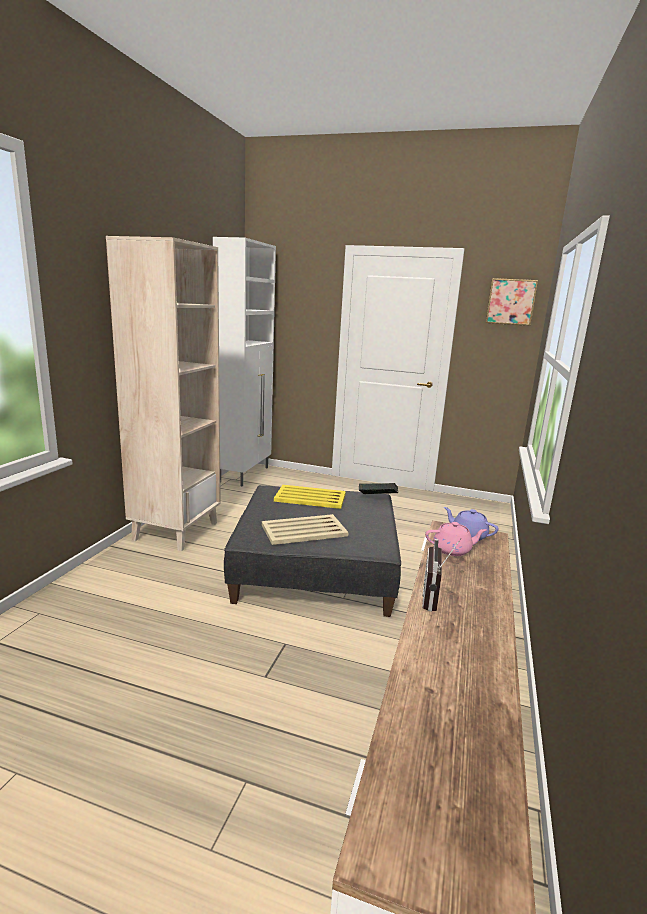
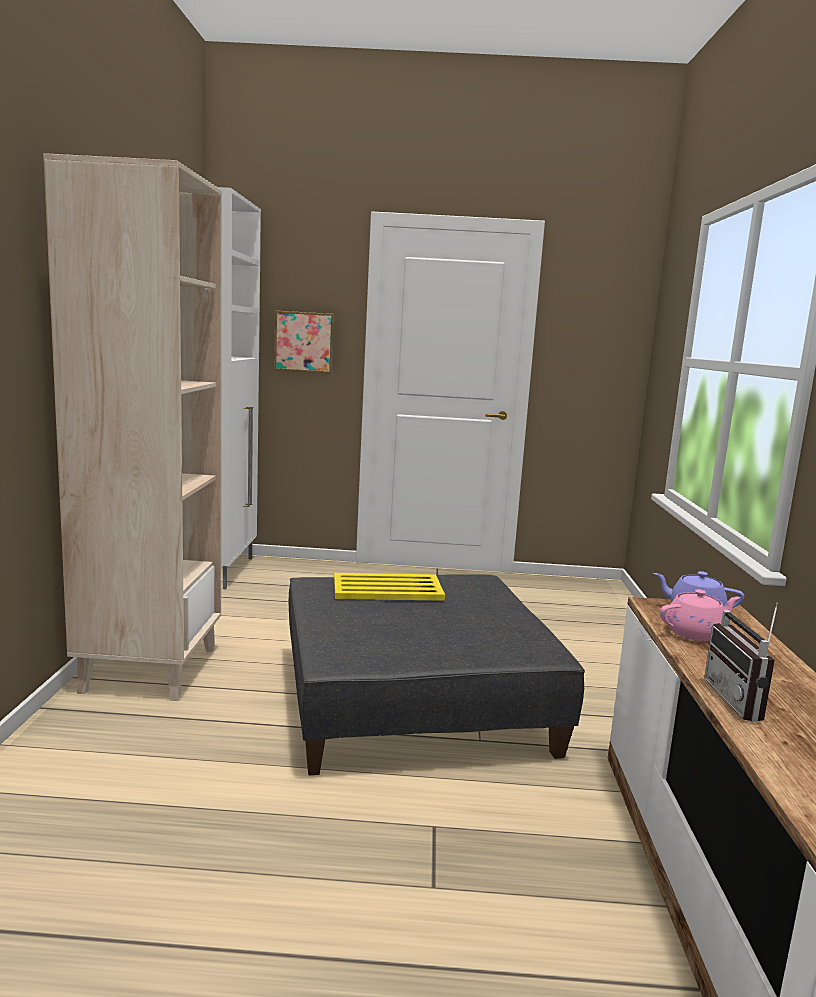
camera: 15 degrees left, 5 degrees down
beige tray [262,514,349,545] -> none
book [359,483,398,494] -> none
picture [486,278,538,326] -> picture moved to [274,311,334,374]

